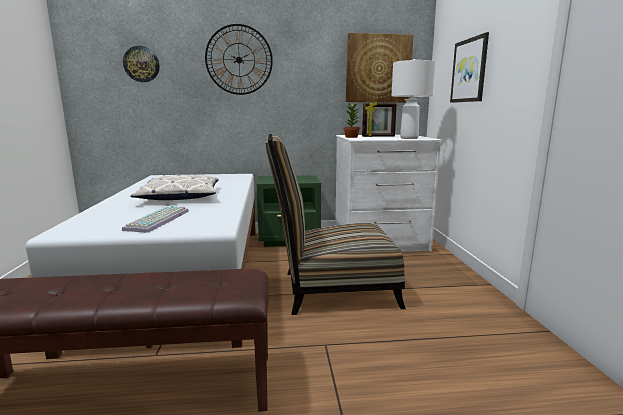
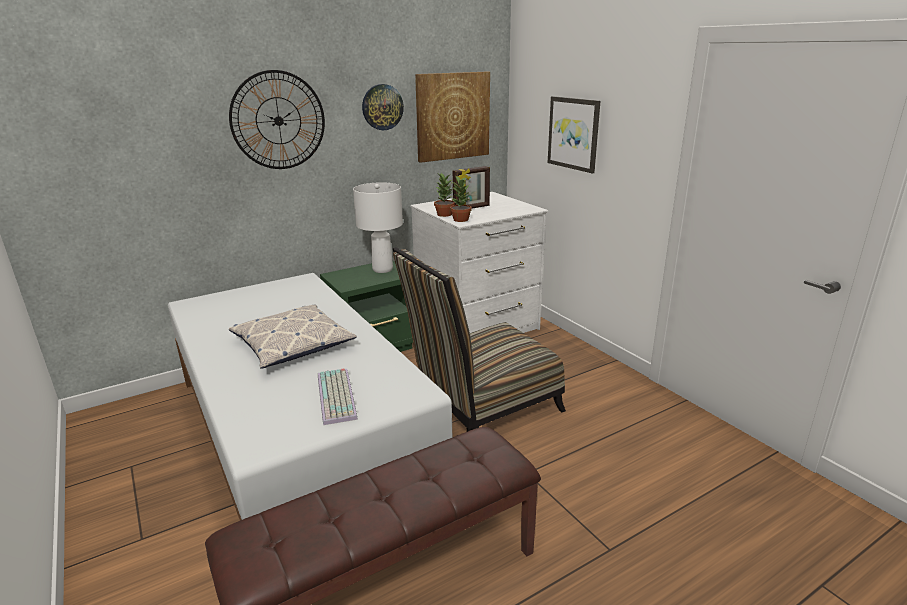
camera: 25 degrees left, 10 degrees up
wall clock [123,46,159,82] -> wall clock moved to [362,84,404,130]
white table lamp [392,59,435,139] -> white table lamp moved to [353,182,403,273]
none -> potted plant [450,176,472,222]

